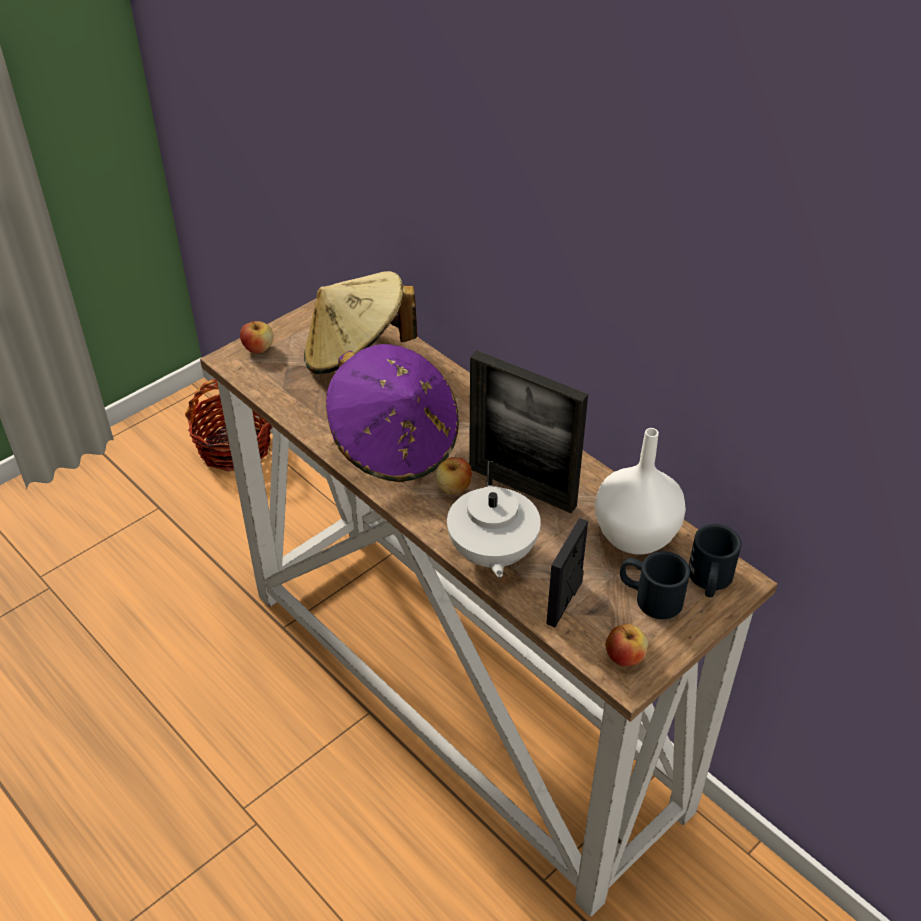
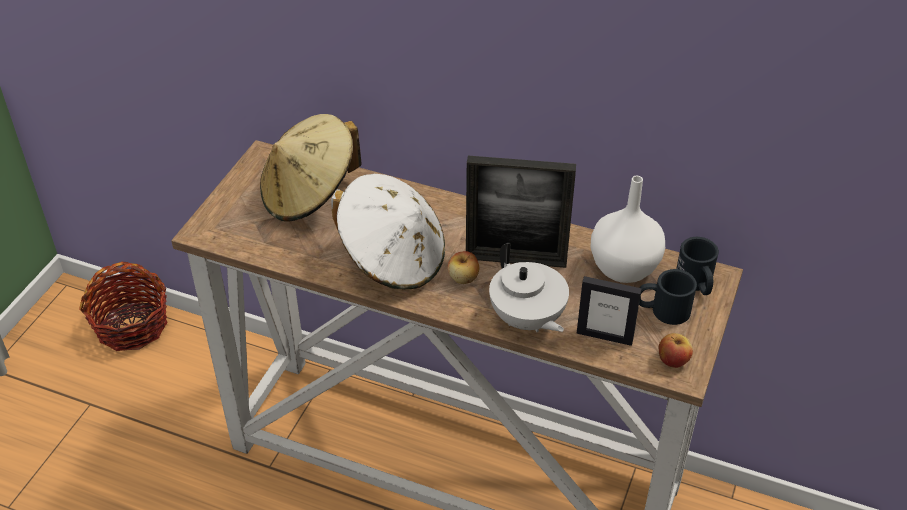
camera: 25 degrees left, 0 degrees up
apple [240,320,273,353] -> none
purple hat [326,344,459,482] -> white hat [331,174,445,290]
picture frame [546,518,588,627] -> picture frame turned 75 degrees counterclockwise [577,276,642,346]

